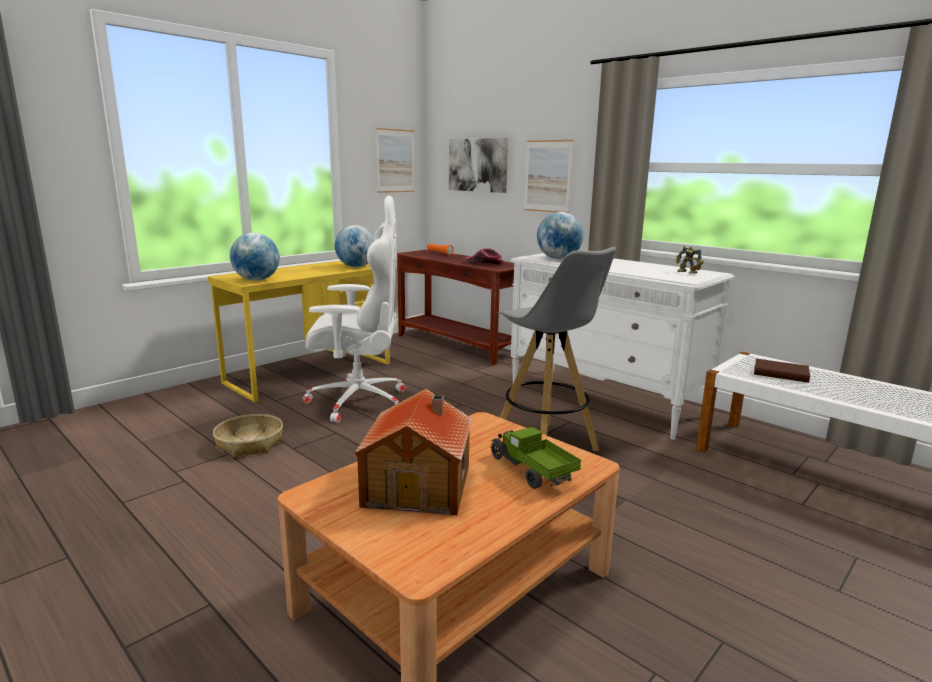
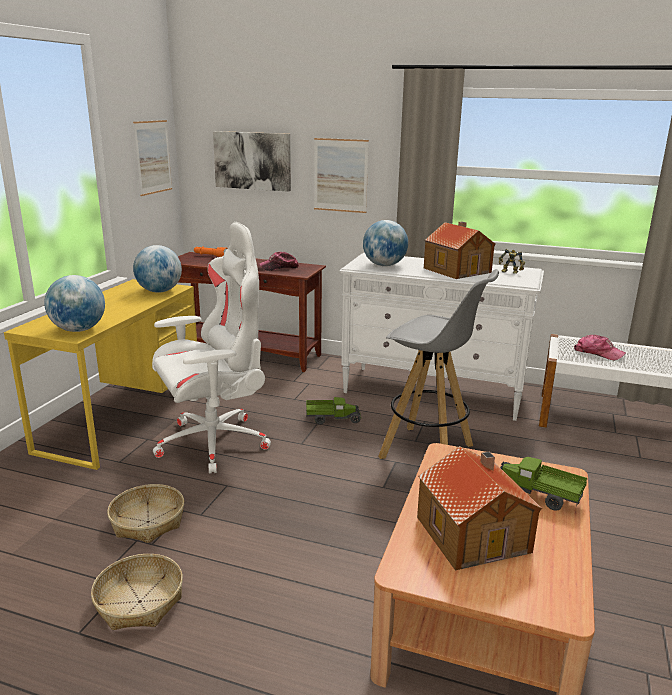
camera: 25 degrees left, 5 degrees up
brown book [754,359,810,383] -> cap [574,335,626,360]
none -> basket [91,554,183,630]
none -> toy truck [306,397,361,425]
none -> toy house [424,222,495,279]

